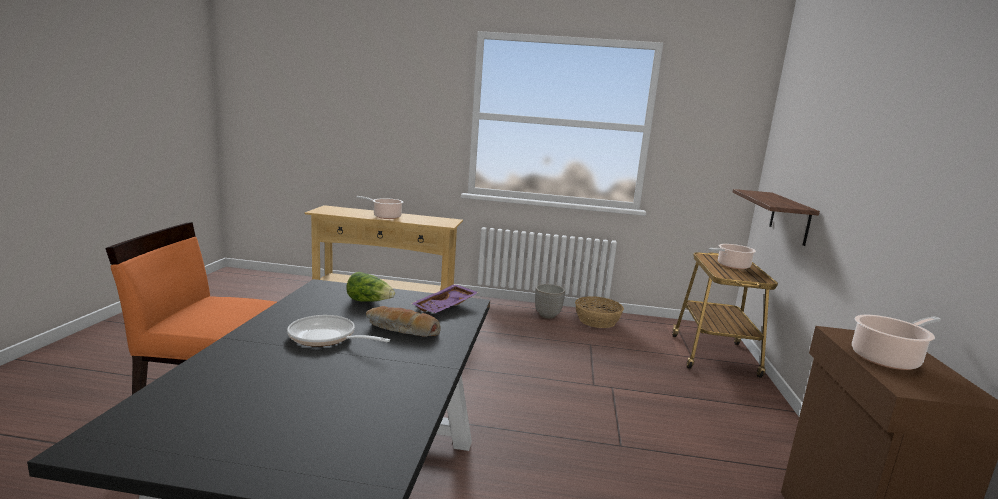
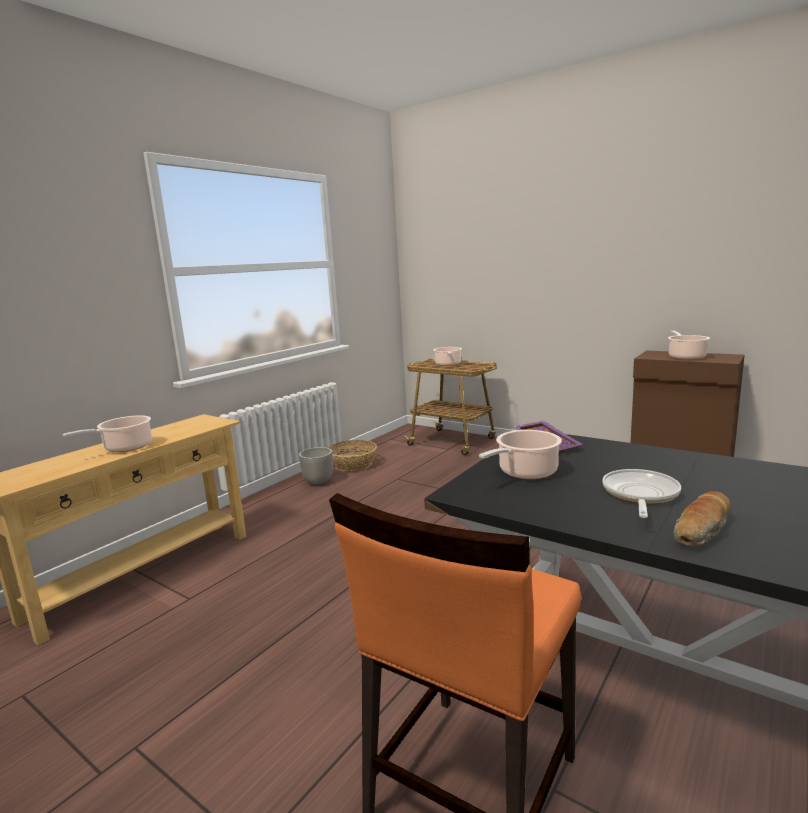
camera: 60 degrees left, 0 degrees up
frying pan [287,315,390,347] -> frying pan turned 150 degrees clockwise [602,469,681,518]
lettuce [346,272,395,302] -> cooking pot [479,430,562,479]
bread [366,306,441,337] -> bread moved to [674,491,731,547]
shelf [732,189,820,246] -> none

